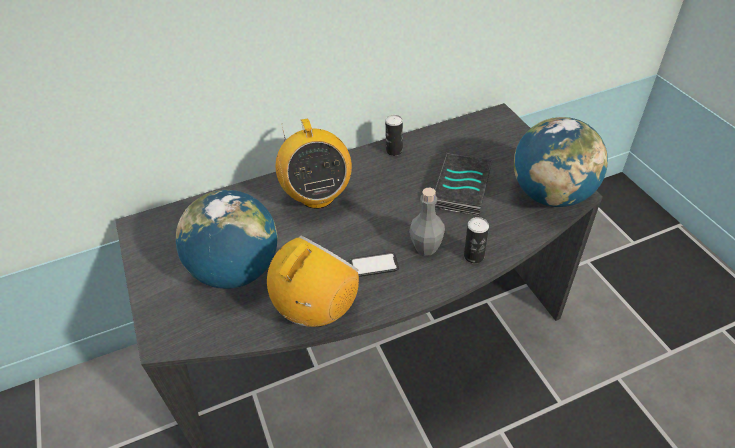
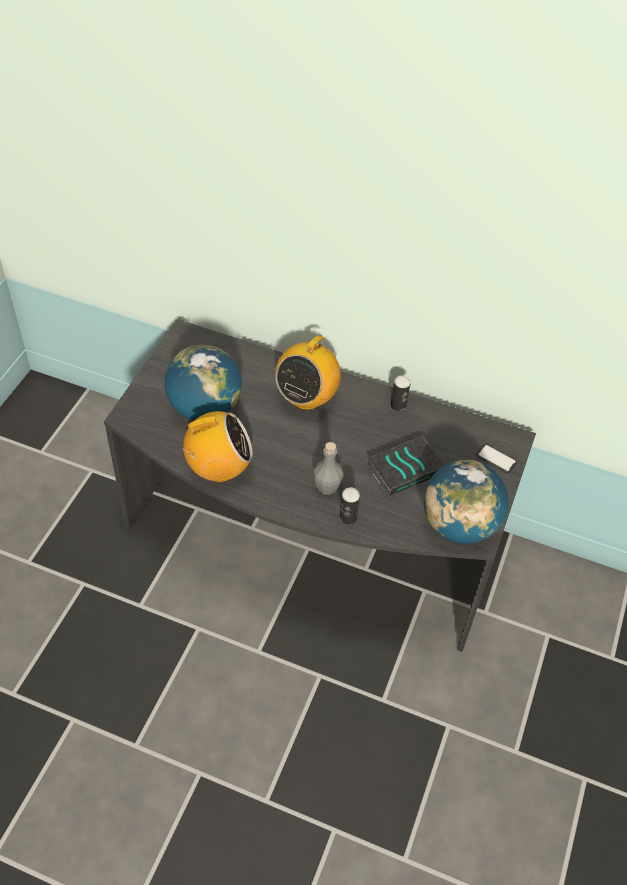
camera: 40 degrees right, 5 degrees up
phone [350,252,399,277] -> phone moved to [476,444,517,473]

